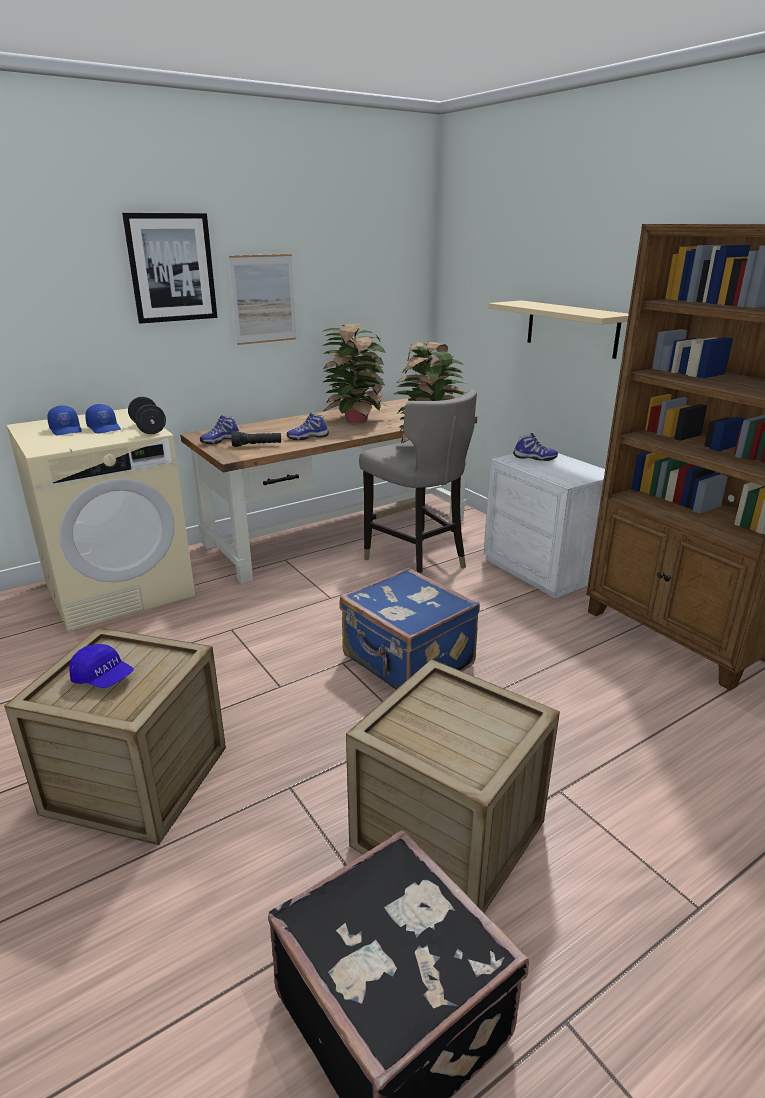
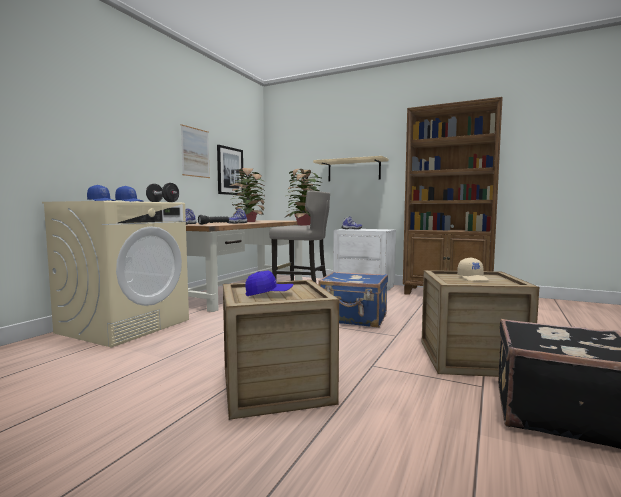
camera: 30 degrees left, 20 degrees down
picture [122,213,217,324] -> picture moved to [217,145,243,195]
none -> beige cap [457,257,489,281]

